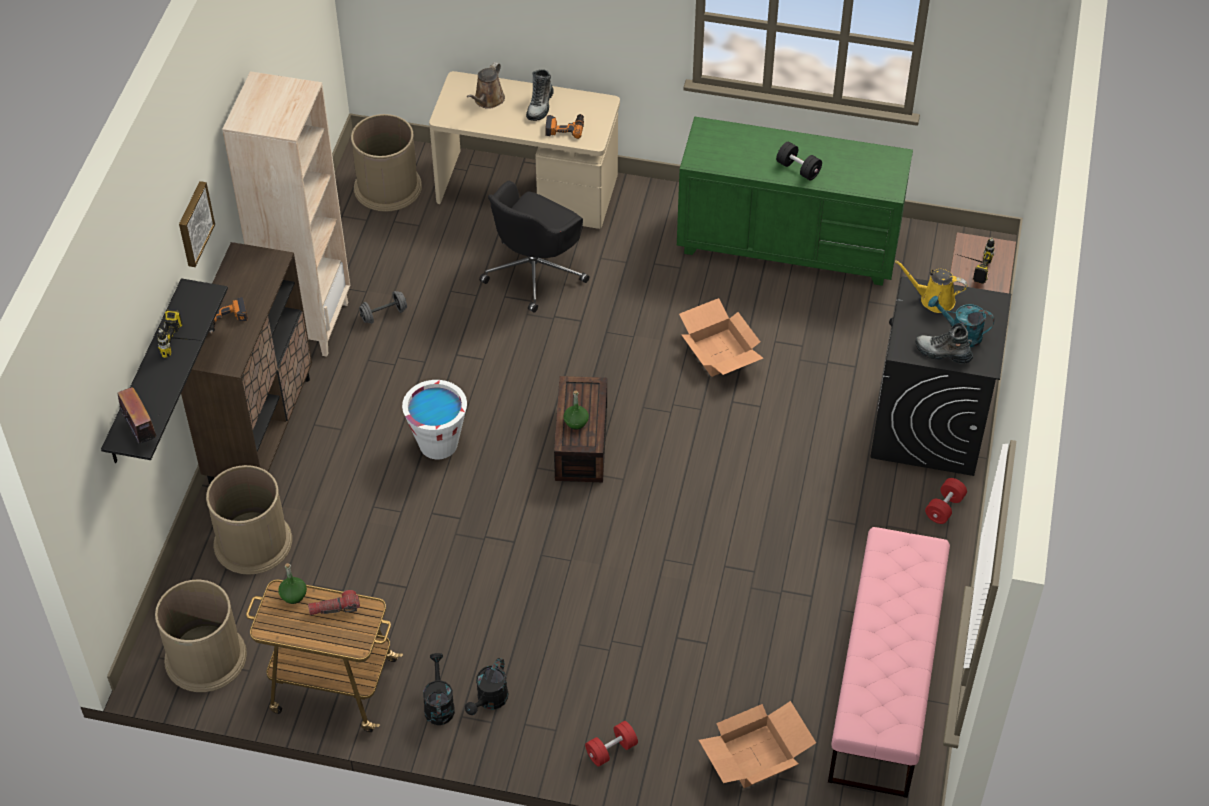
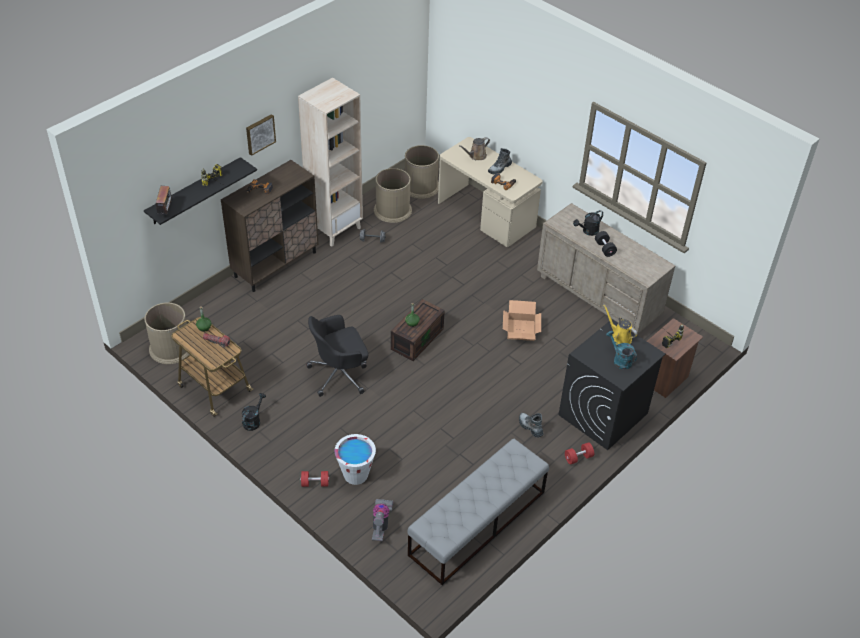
camera: 30 degrees right, 5 degrees down
brown trash can [206,465,292,575] -> brown trash can moved to [374,168,412,223]
white bucket [402,380,467,459] -> white bucket moved to [335,434,376,485]
black watering can [465,658,508,715] -> black watering can moved to [573,210,603,236]
black office chair [479,181,589,313] -> black office chair moved to [306,315,368,397]
green dresser [677,116,913,286] -> beige dresser [537,203,675,335]
cardboard box [699,701,816,788] -> vacuum cleaner [372,499,393,541]
pink bench [828,527,950,798] -> grey bench [407,439,549,585]
boot [915,323,973,364] -> boot moved to [519,413,544,437]

